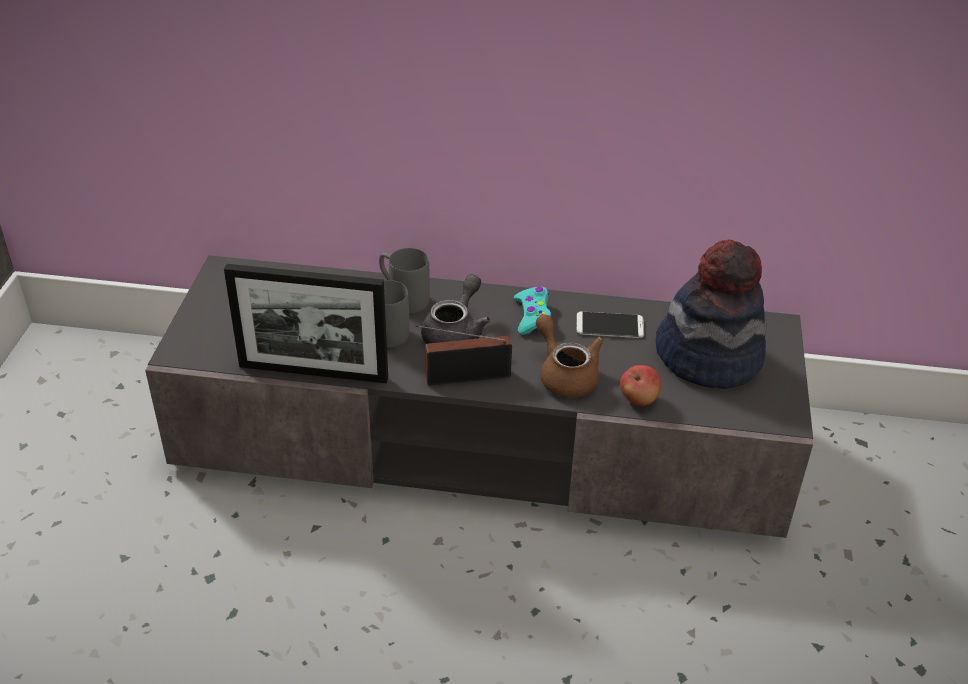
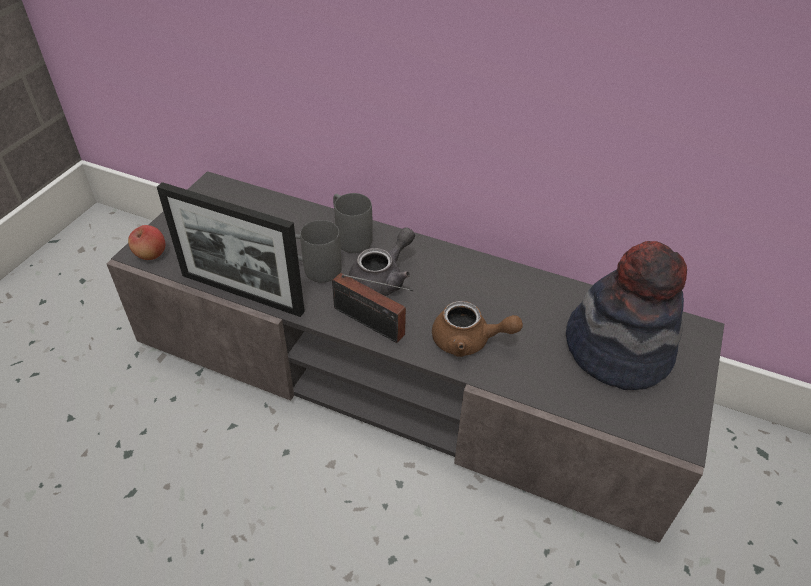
camera: 15 degrees right, 5 degrees up
radio [415,325,512,386] -> radio turned 150 degrees counterclockwise [332,273,413,343]
turquoise game controller [514,287,552,335] -> none
brown teapot [536,315,604,397] -> brown teapot turned 120 degrees clockwise [432,301,523,357]
phone [576,312,644,338] -> none
apple [620,365,661,406] -> apple moved to [128,225,165,260]

